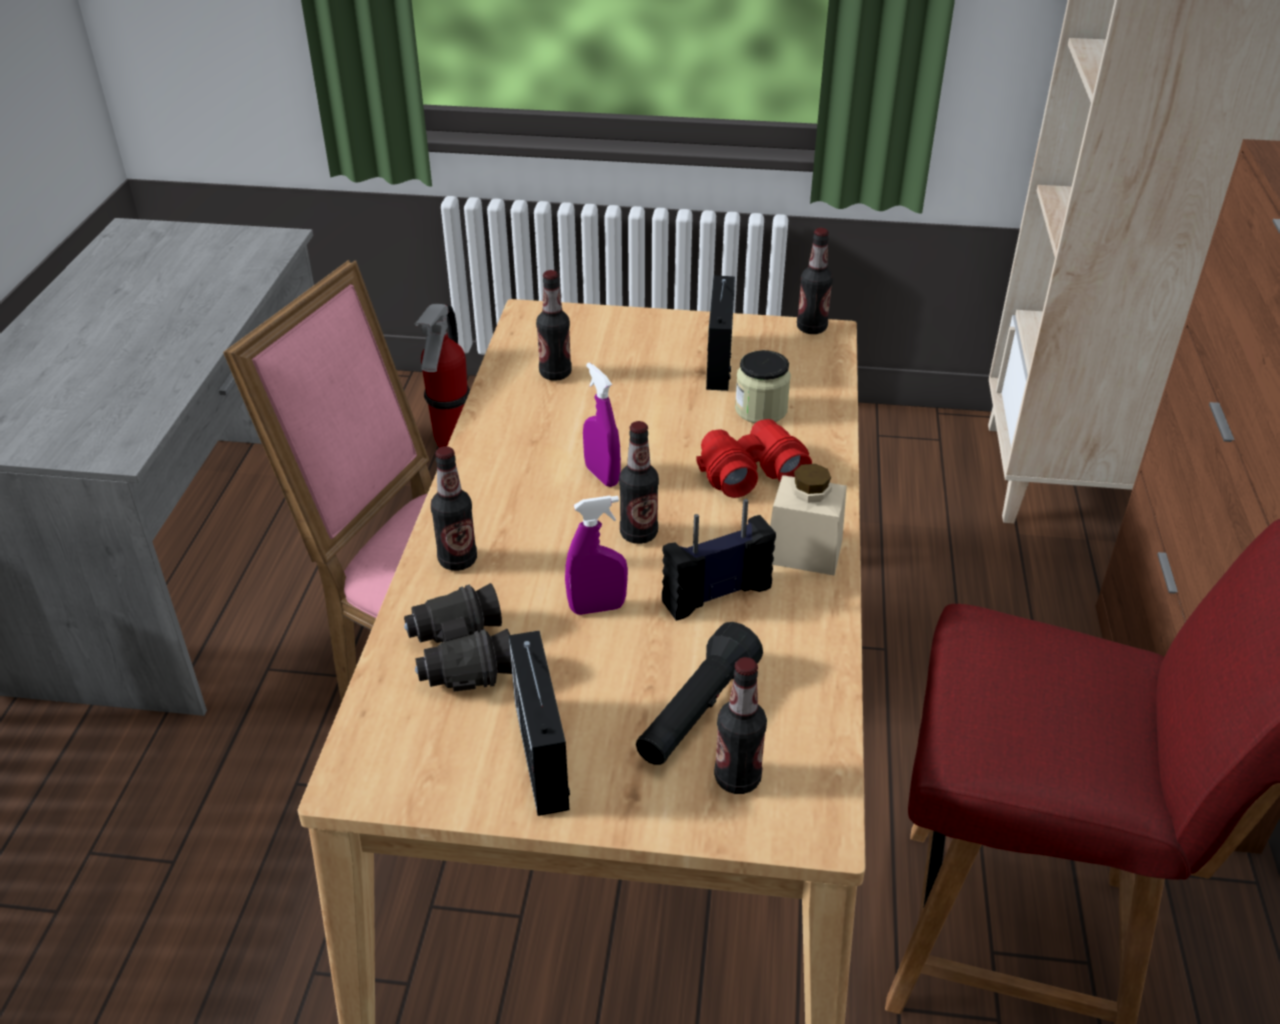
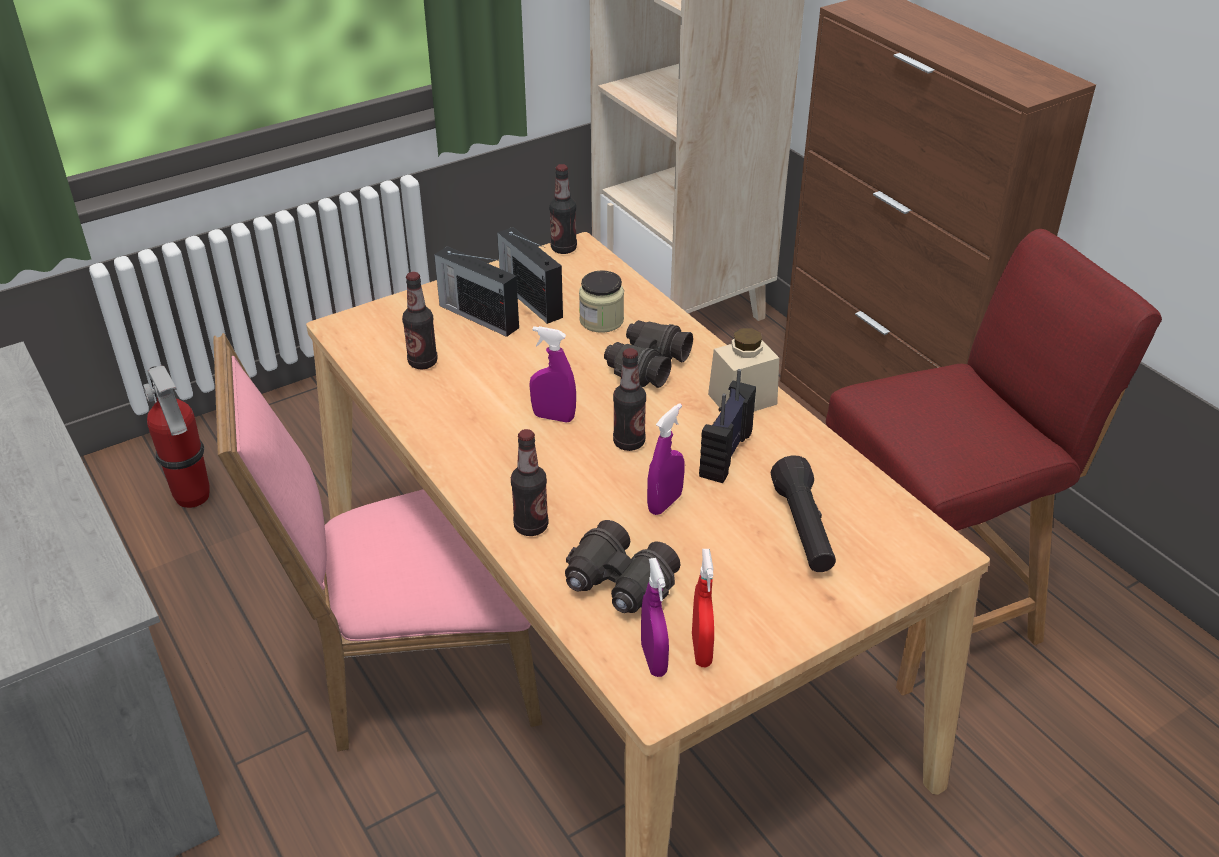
camera: 40 degrees left, 0 degrees up
radio [509,631,570,816] -> radio moved to [434,246,519,337]
red binoculars [696,419,812,498] -> black binoculars [604,320,693,388]
bottle [714,657,767,794] -> none
none -> purple spray bottle [641,558,669,677]
none -> red spray bottle [692,549,714,667]

